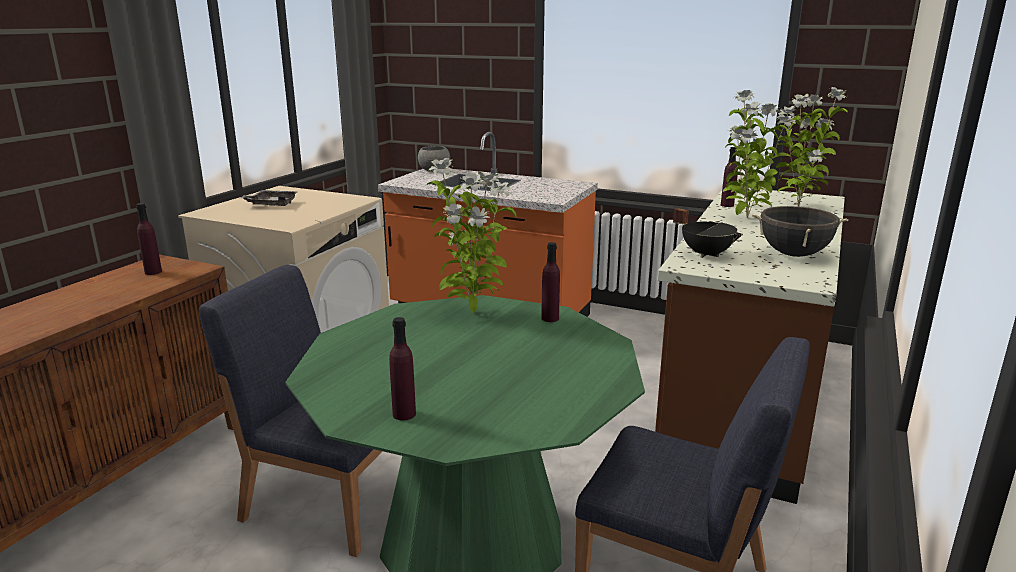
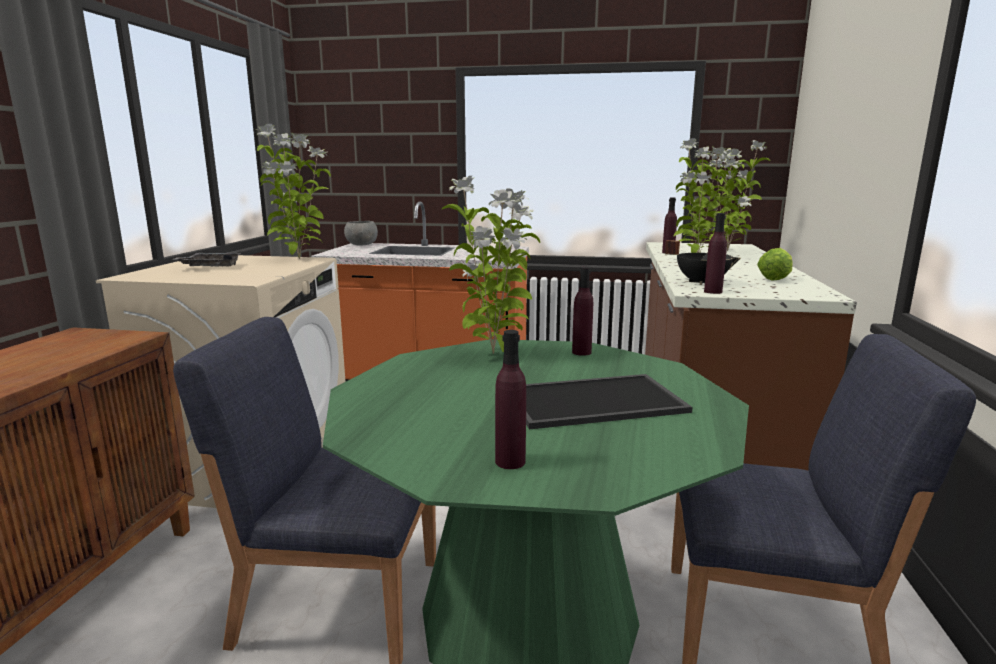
camera: 15 degrees left, 5 degrees down
purple bottle [136,203,162,275] -> purple bottle moved to [704,213,727,294]
black cooking pot [752,206,849,257] -> lettuce [757,248,793,281]
none -> potted plant [255,124,331,259]
none -> tray [526,374,693,429]

